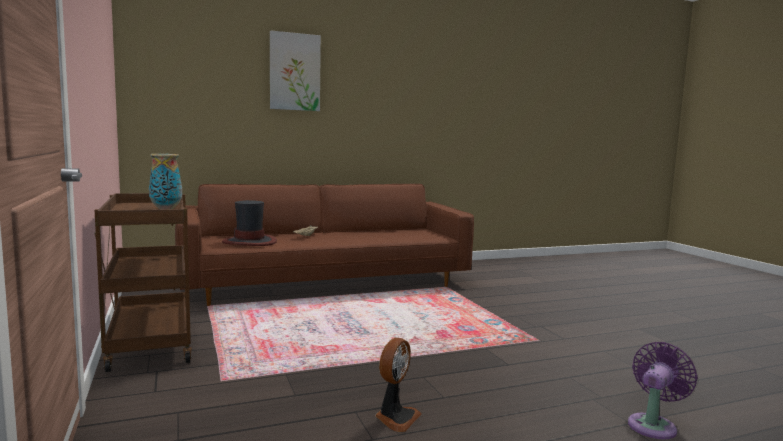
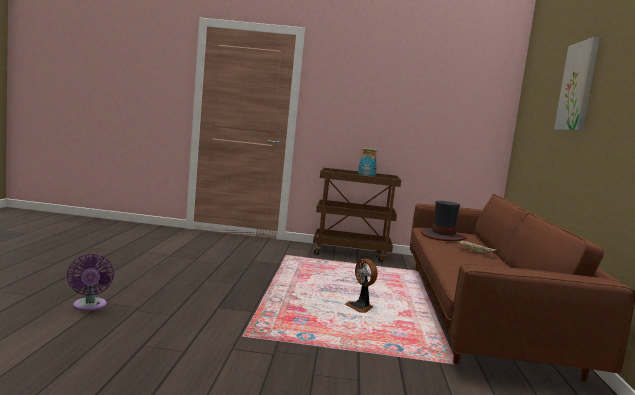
camera: 115 degrees right, 0 degrees up
fan [375,338,422,432] -> fan moved to [345,259,378,313]

